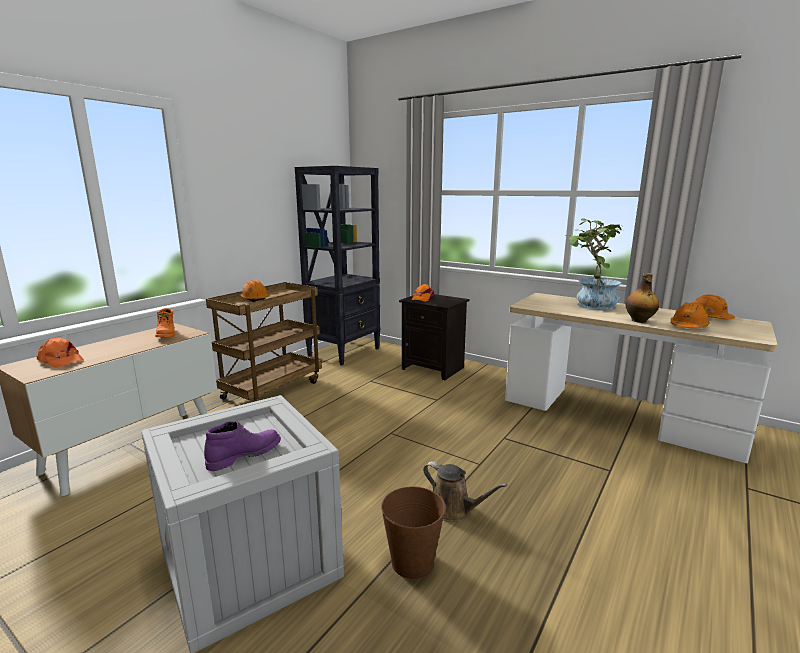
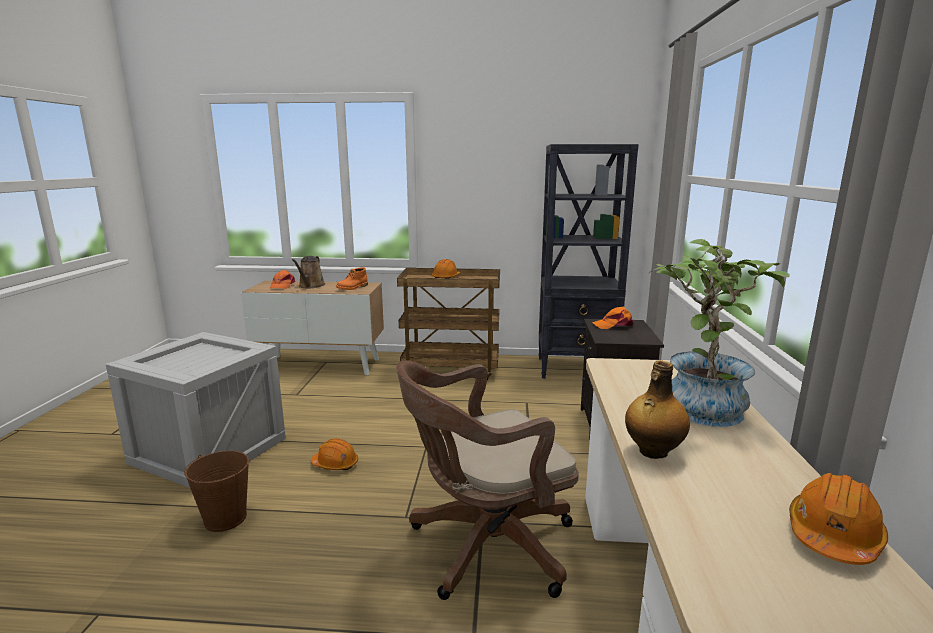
camera: 60 degrees right, 0 degrees up
purple boot [204,421,281,471] -> none
brown watering can [423,461,507,522] -> brown watering can moved to [292,256,325,288]
orange hard hat [671,302,710,329] -> orange hard hat moved to [311,438,358,470]
none -> brown office chair [396,360,579,600]

